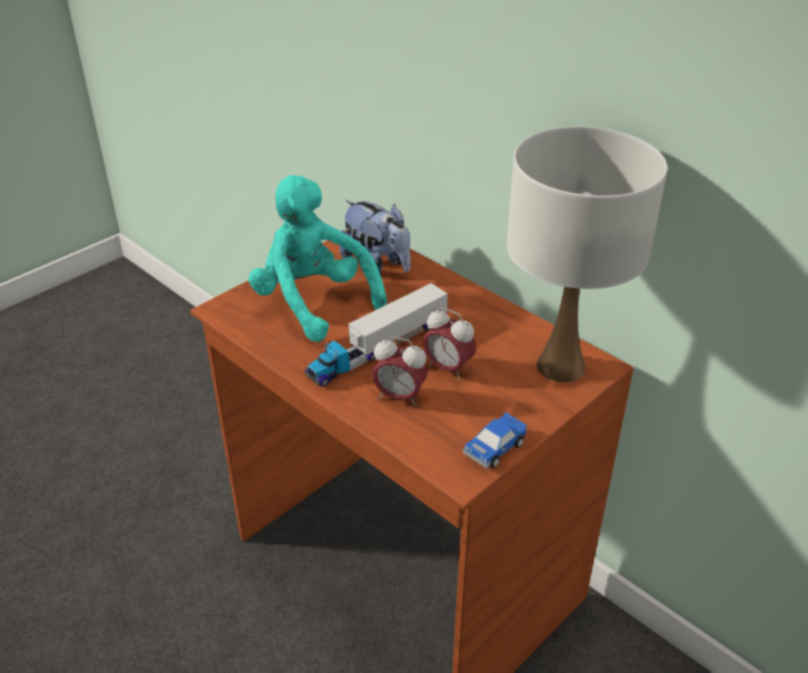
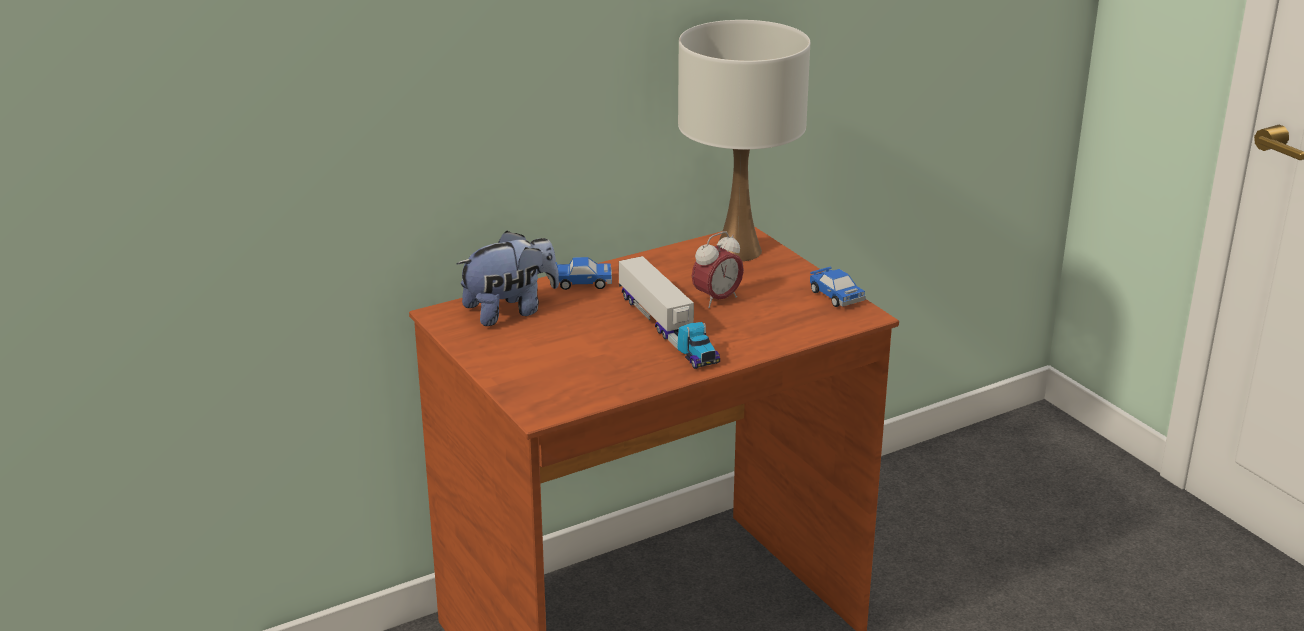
camera: 75 degrees left, 10 degrees down
turquoise plush toy [248,175,387,342] -> none
alarm clock [372,336,428,407] -> none
none -> toy car [556,257,612,290]

